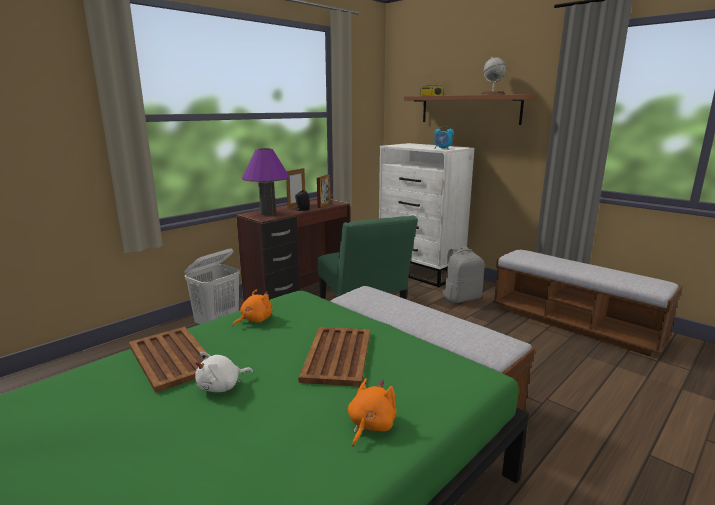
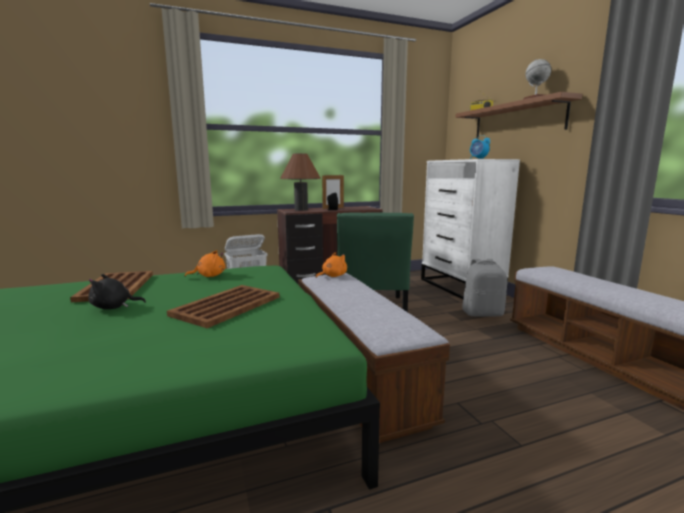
camera: 25 degrees right, 5 degrees down
white plush toy [195,352,253,392] -> black plush toy [88,274,146,309]
purple table lamp [242,148,290,215] -> brown table lamp [280,153,321,211]
picture frame [317,175,331,208] -> none
orange plush toy [348,378,397,447] -> orange plush toy moved to [316,252,347,278]

